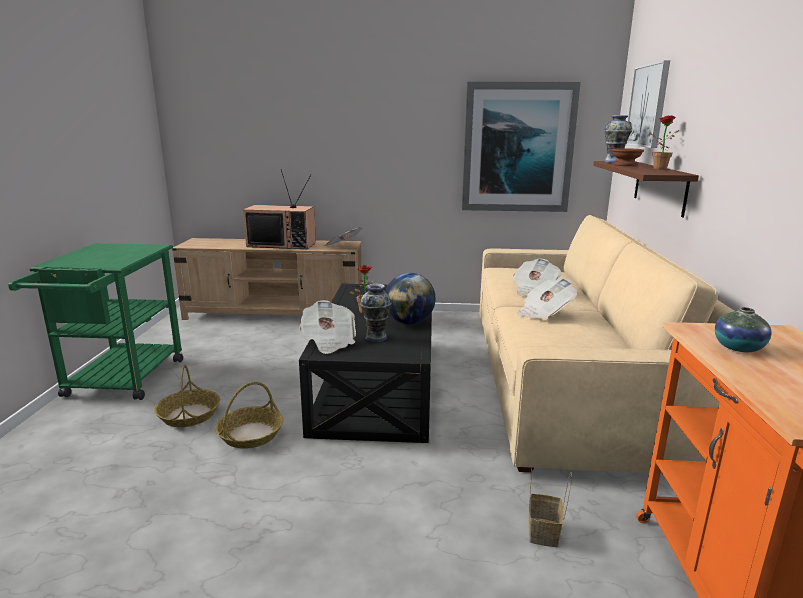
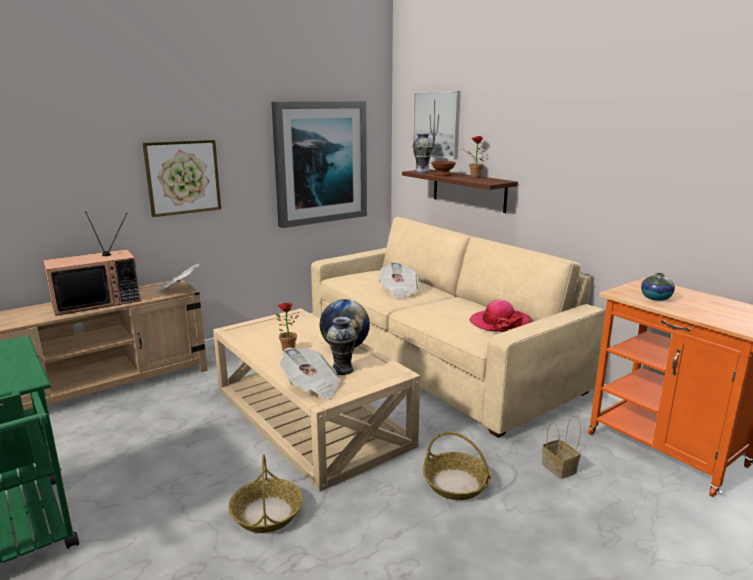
camera: 40 degrees left, 0 degrees up
basket [154,365,220,427] -> basket moved to [423,432,491,500]
black coffee table [299,284,432,443] -> beige coffee table [213,308,420,492]
newspaper [517,279,577,320] -> none
none -> picture [142,140,221,217]
none -> hat [469,300,530,332]

